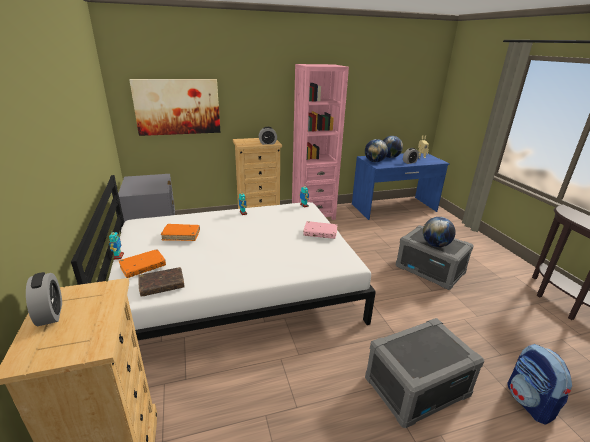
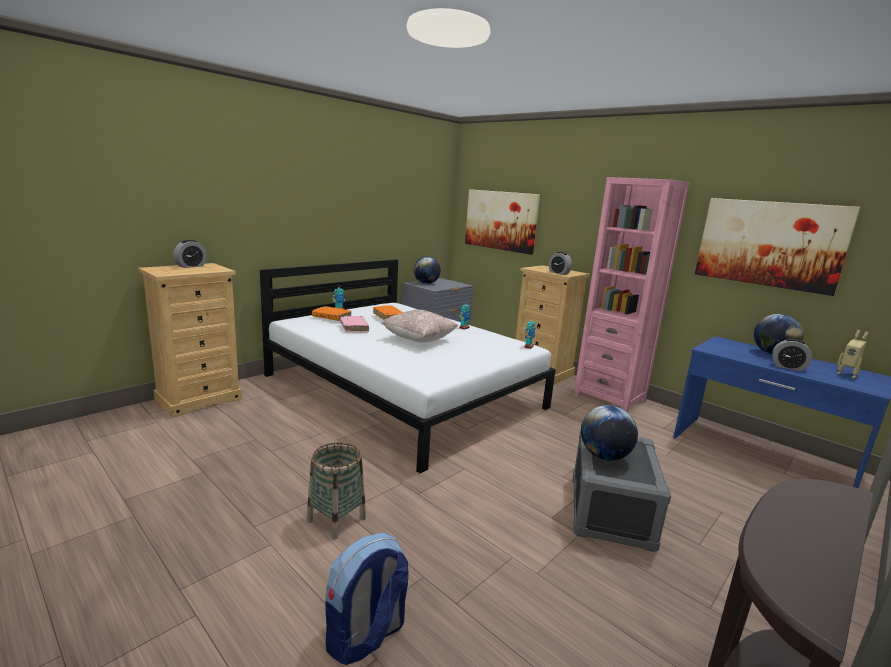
camera: 60 degrees right, 10 degrees down
brown book [138,267,185,296] -> none
pink book [303,221,338,239] -> pink book moved to [340,316,369,332]
globe [365,139,388,162] -> globe moved to [414,257,441,284]
grey storage box [365,318,484,428] -> basket [307,442,366,539]
none -> beige pillow [382,310,458,343]
none -> picture [695,198,860,296]

